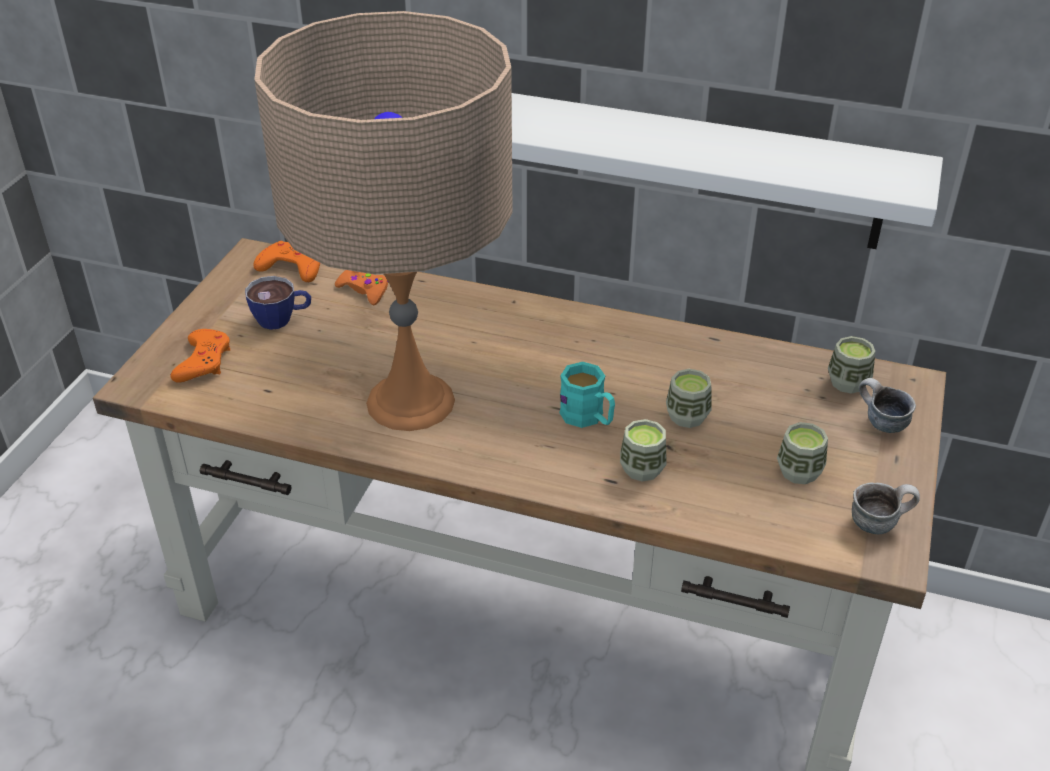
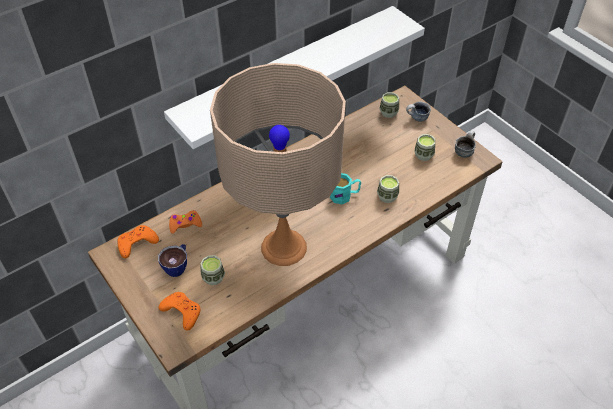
camera: 55 degrees left, 10 degrees up
cup [666,369,711,428] -> cup moved to [200,255,225,285]

